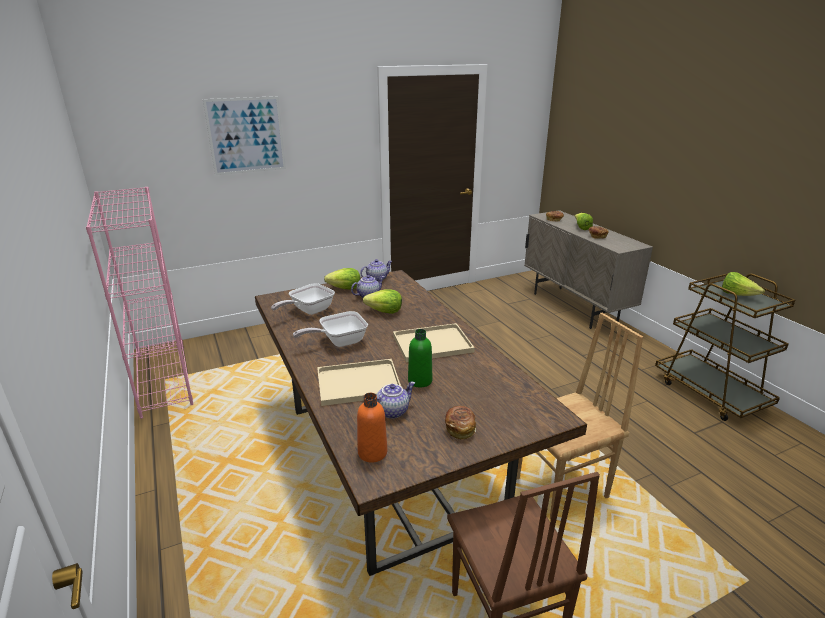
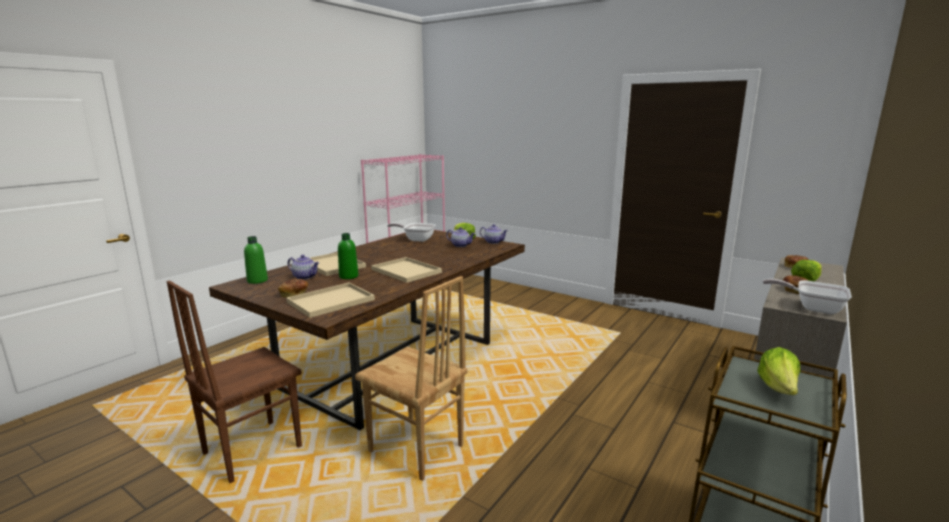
camera: 60 degrees right, 10 degrees down
picture [203,96,286,175] -> none
frying pan [293,311,368,347] -> frying pan moved to [763,279,852,314]
orange bottle [357,393,387,463] -> green bottle [244,236,268,284]
lettuce [363,290,402,314] -> none
none -> beige tray [286,283,375,318]

